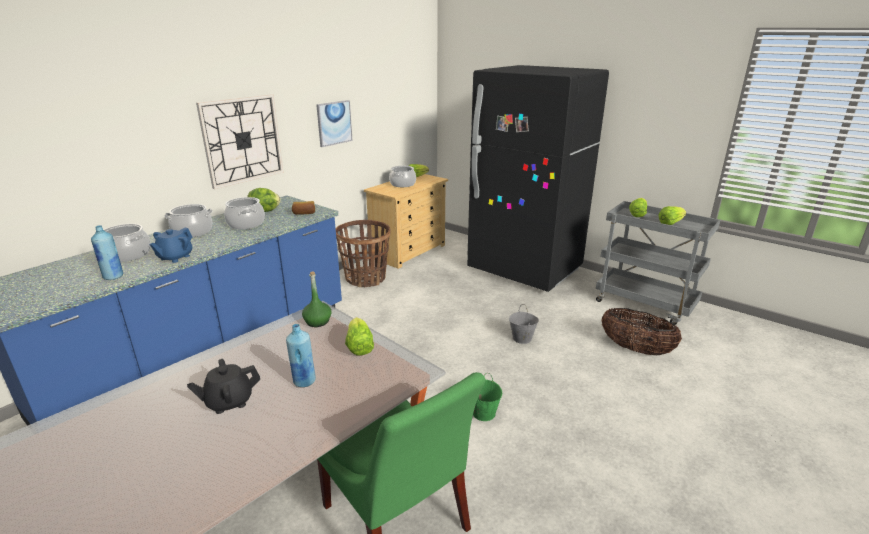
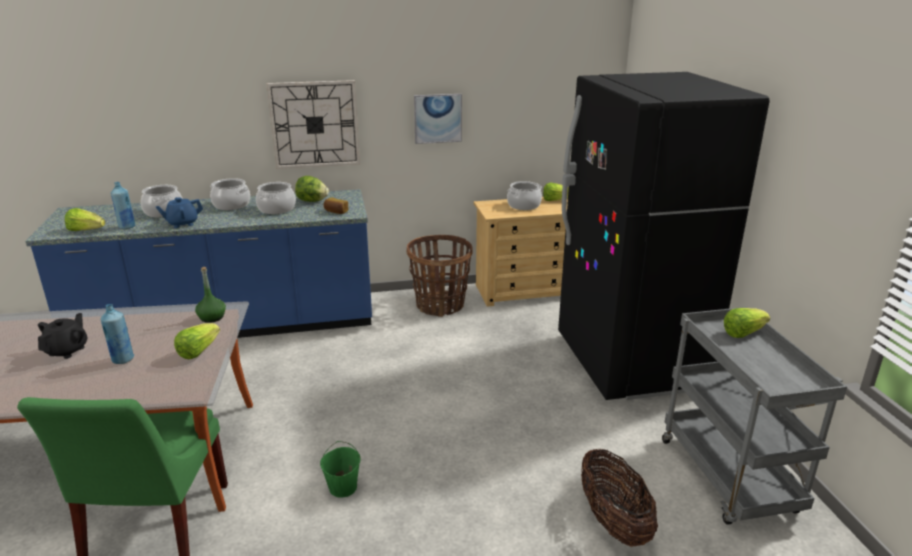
camera: 40 degrees right, 0 degrees up
black teapot [187,359,260,414] -> black teapot turned 90 degrees clockwise [38,313,87,359]
grey bucket [509,304,539,344] -> none
lettuce [658,206,686,225] -> lettuce moved to [65,208,105,231]

